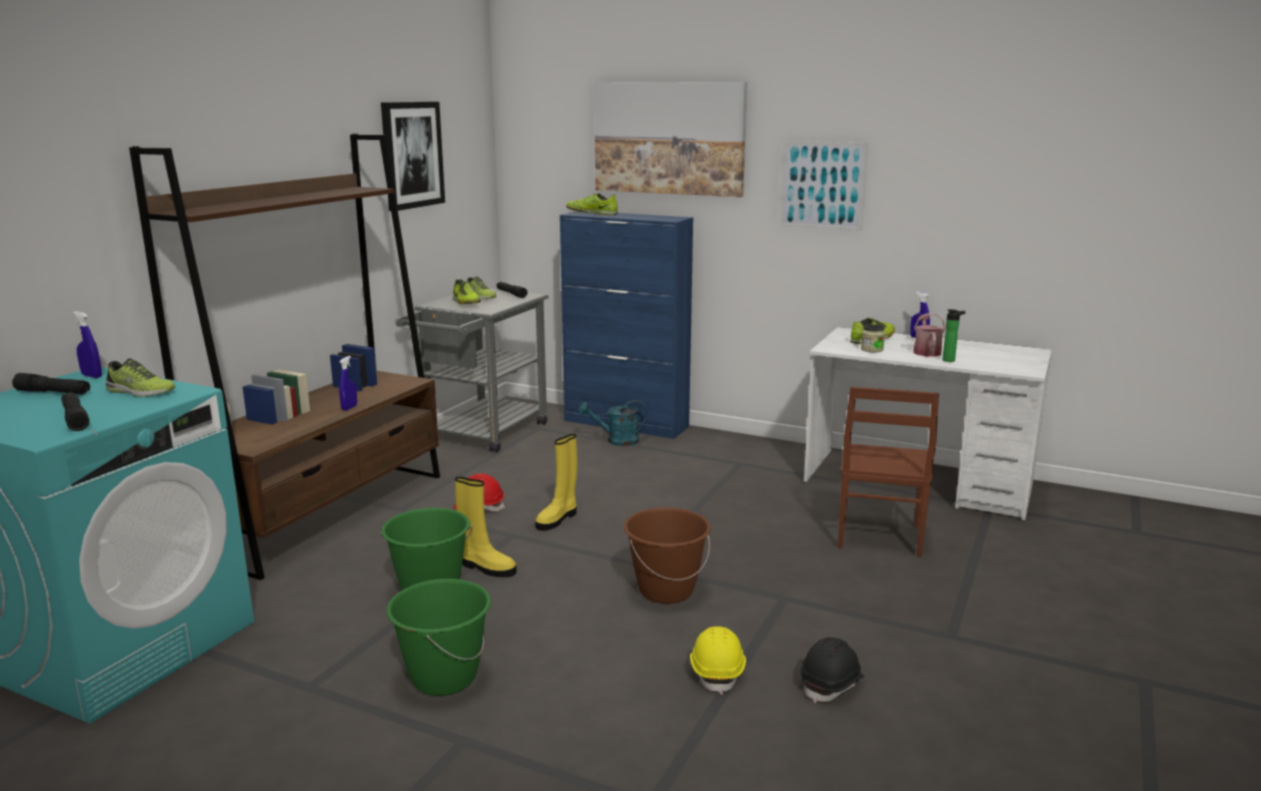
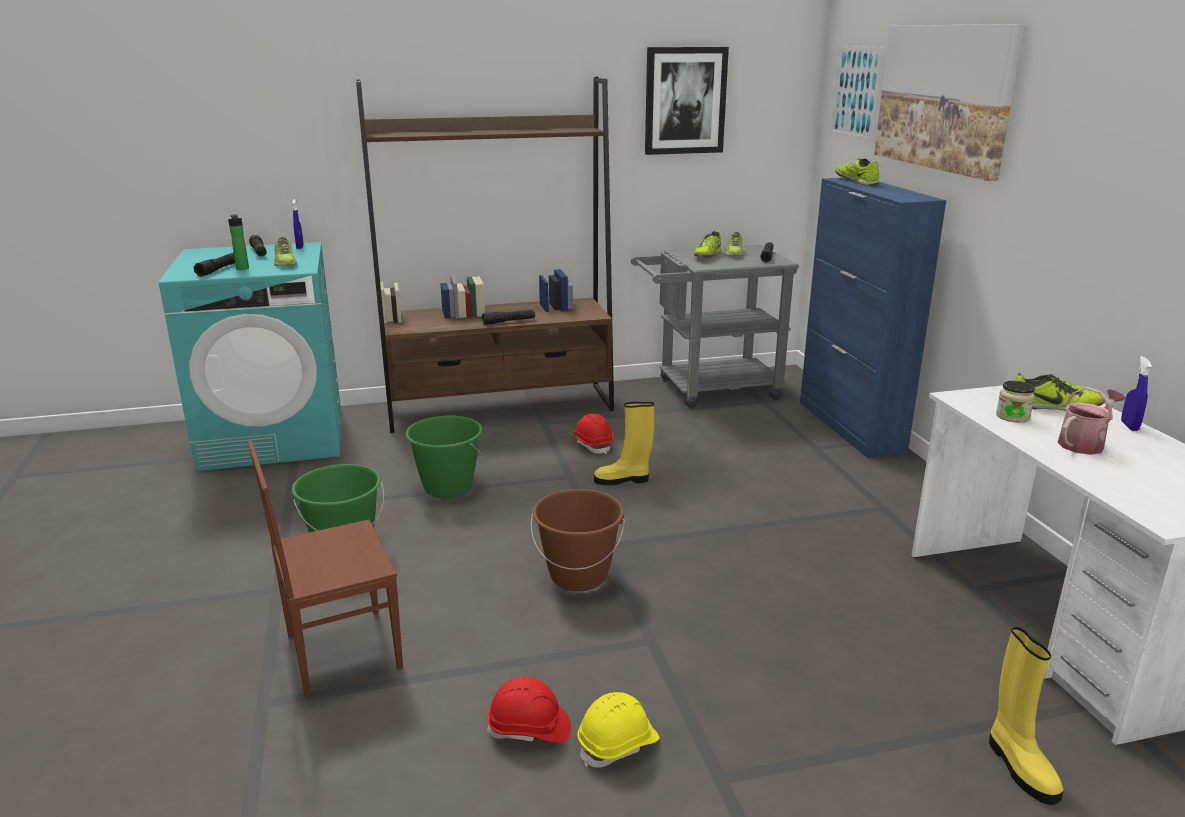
camera: 50 degrees right, 5 degrees up
blue spray bottle [339,356,357,411] -> black flashlight [482,309,535,325]
yellow boot [455,477,517,577] -> yellow boot moved to [989,627,1063,805]
turquoise watering can [579,400,647,446] -> none
yellow hard hat [690,626,746,694] -> yellow hard hat moved to [578,692,659,768]
picture [779,141,868,231] -> picture moved to [830,46,884,141]
black hard hat [800,637,864,703] -> red hard hat [487,677,571,742]
brown chair [838,387,939,557] -> brown chair moved to [248,441,403,697]
bottle [942,309,966,362] -> bottle moved to [228,214,249,270]

